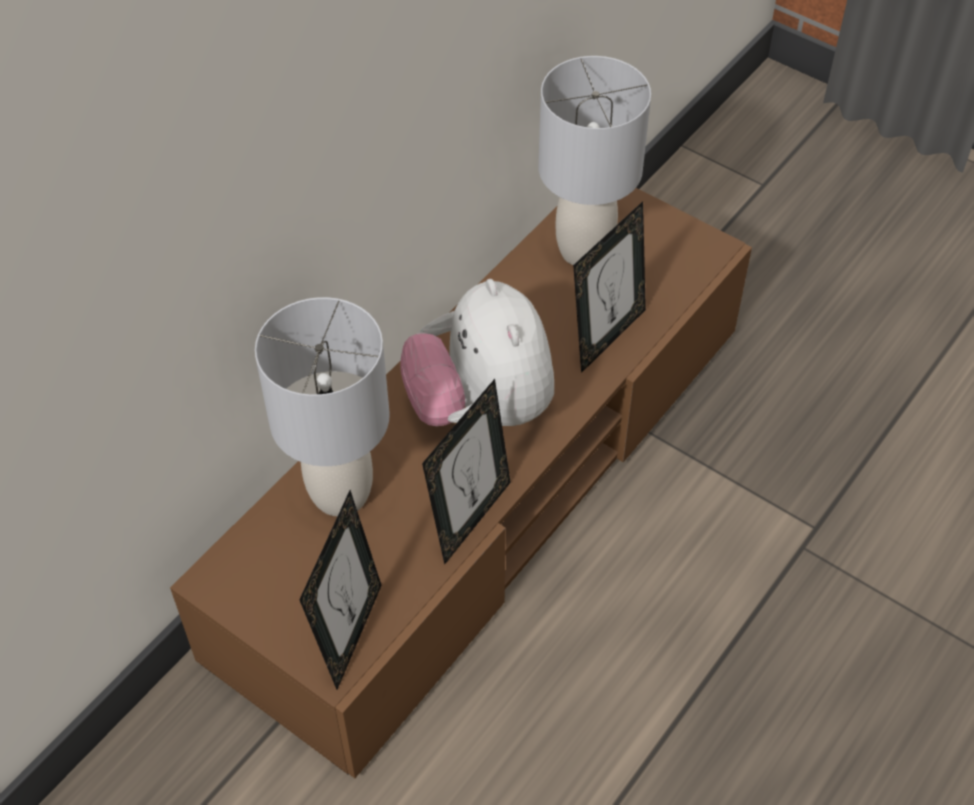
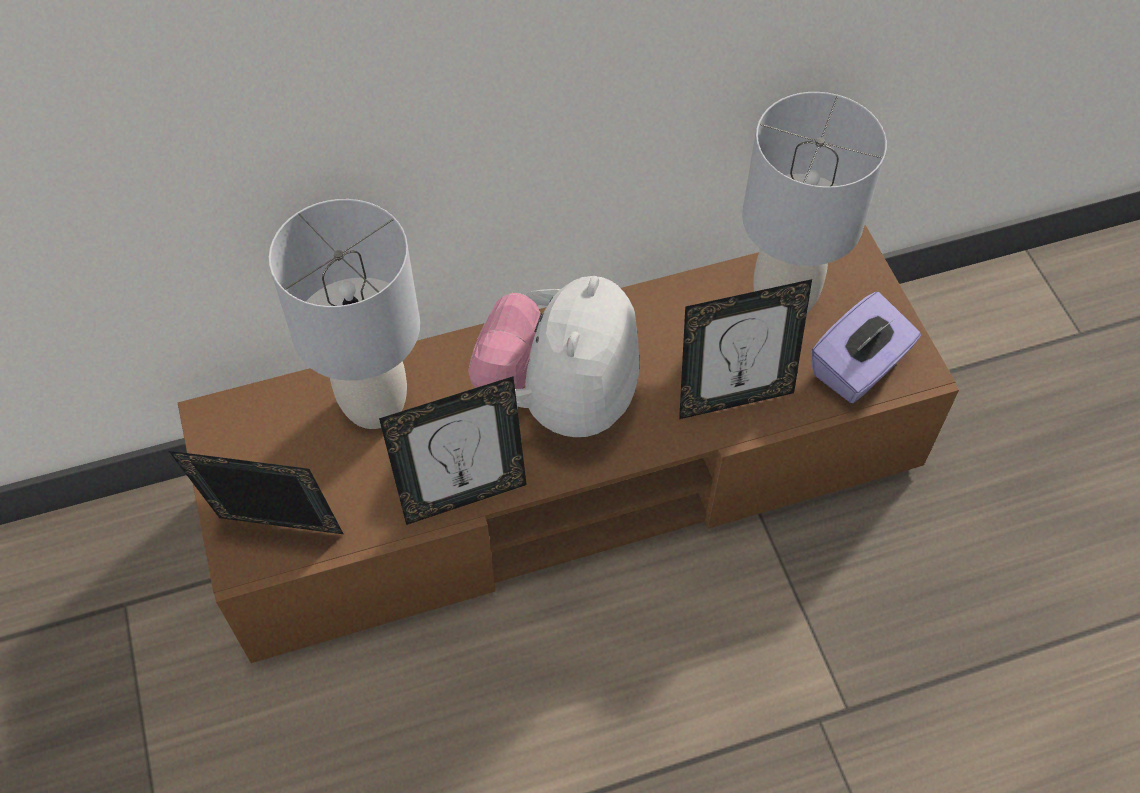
camera: 35 degrees right, 5 degrees up
picture frame [299,490,381,690] -> picture frame turned 135 degrees counterclockwise [169,451,343,534]
none -> purple tissue box [811,292,921,403]

